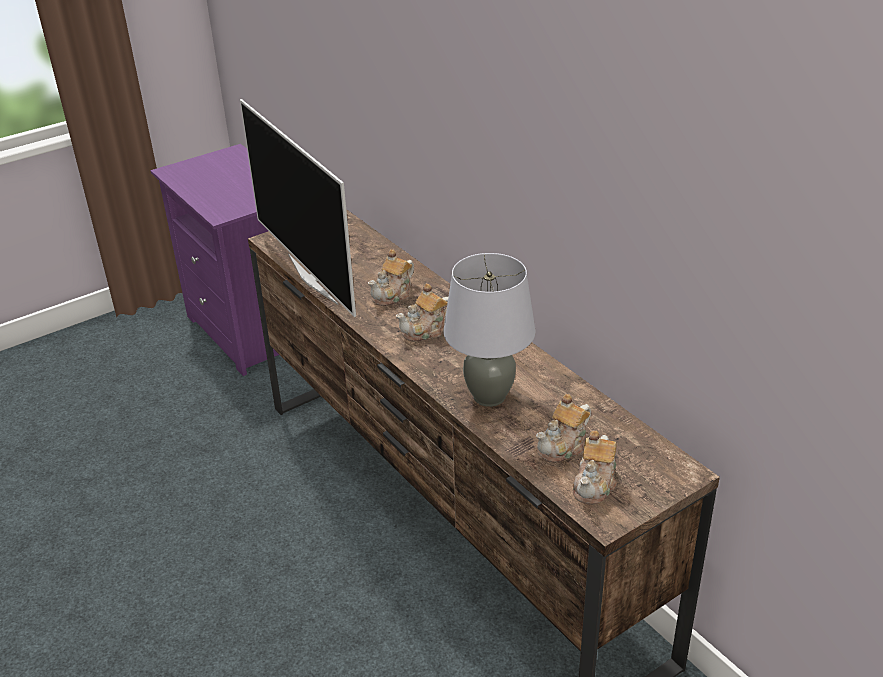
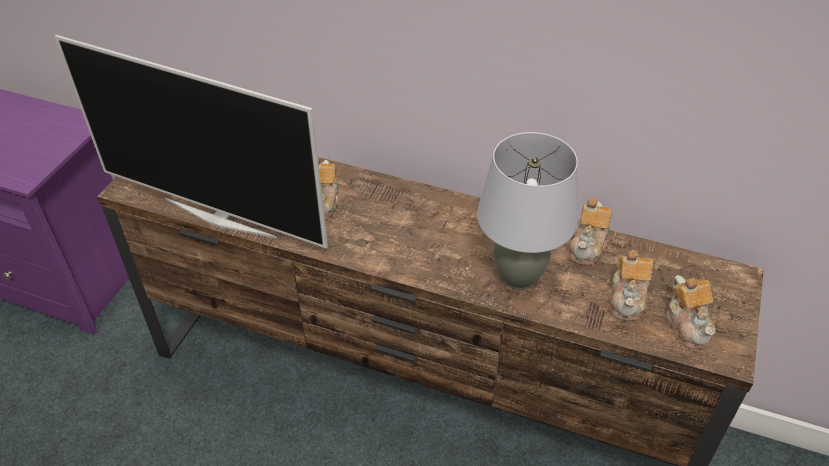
camera: 35 degrees left, 10 degrees up
teapot [396,283,449,342] -> teapot moved to [568,198,612,265]

